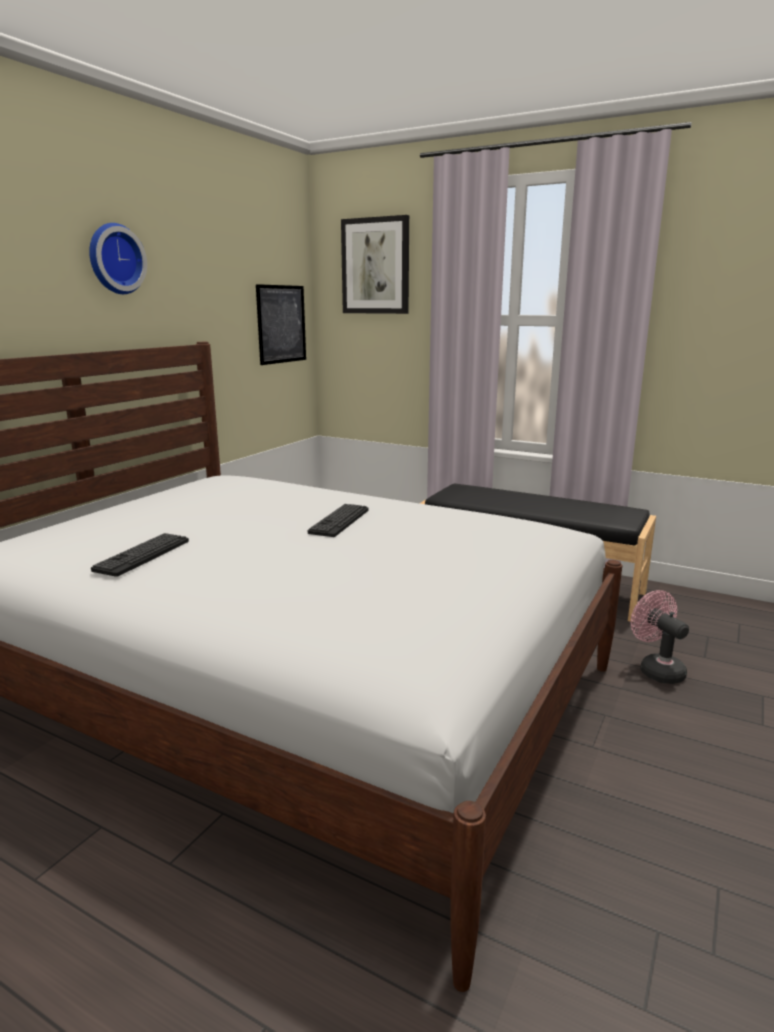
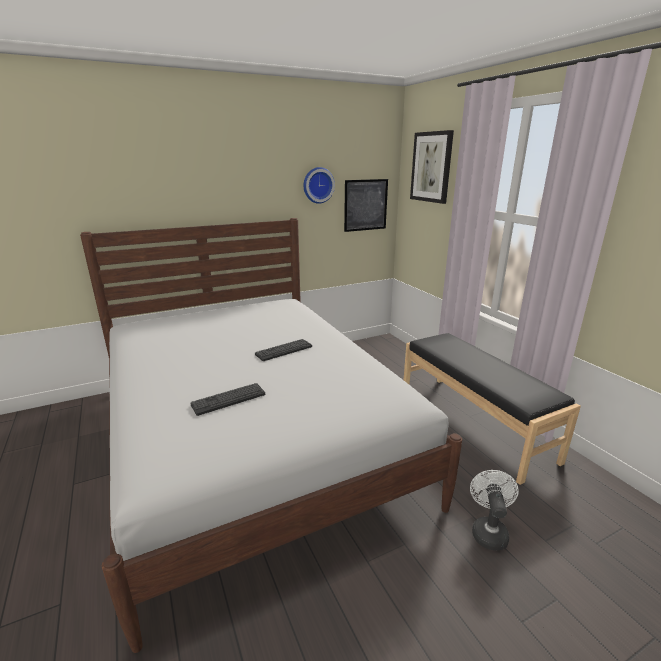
camera: 35 degrees right, 5 degrees up
wall clock [89,223,147,294] -> wall clock moved to [304,167,335,204]
keyboard [91,533,189,577] -> keyboard moved to [190,383,265,416]
pink fan [631,590,689,684] -> white fan [470,470,519,550]

